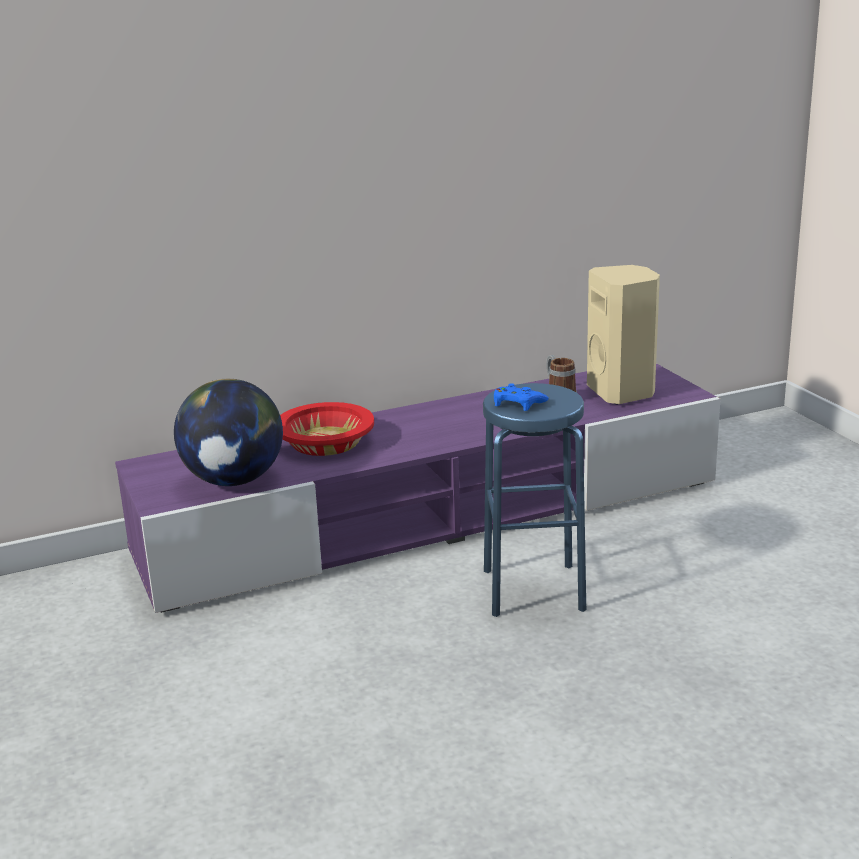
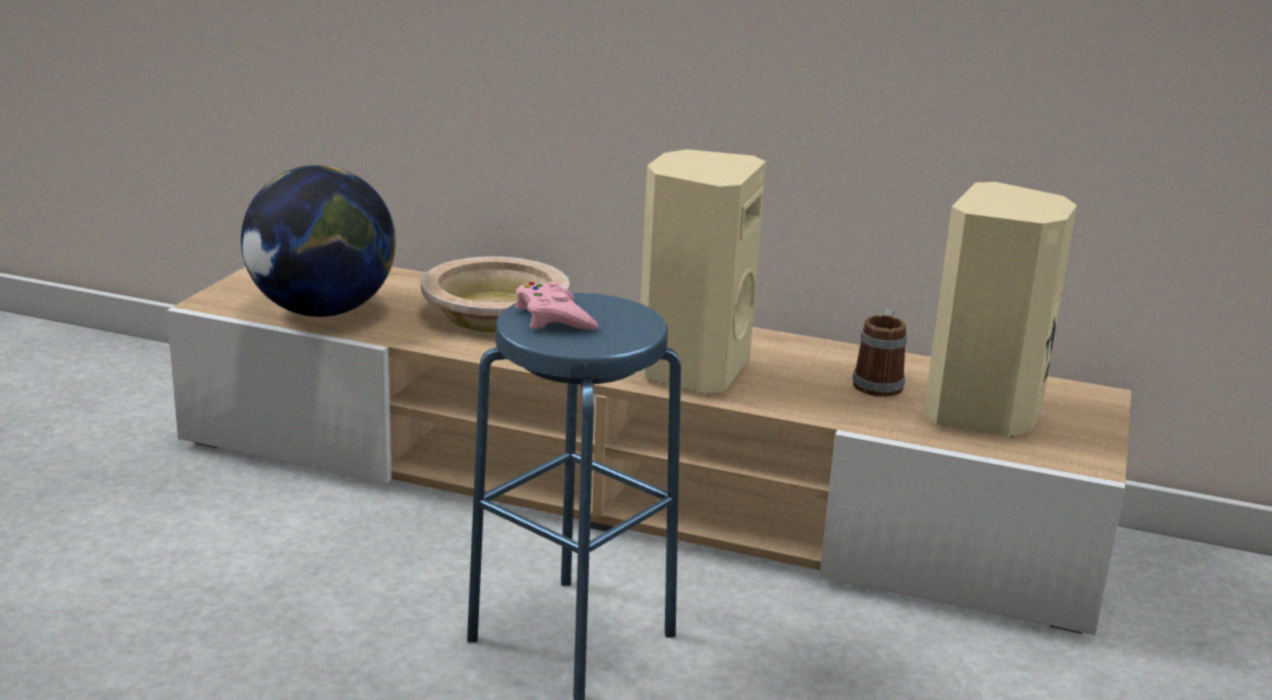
camera: 40 degrees right, 0 degrees up
purple tv stand [115,364,721,613] -> beige tv stand [167,266,1131,635]
red bowl [280,402,374,456] -> beige bowl [421,256,570,332]
blue game controller [494,383,549,411] -> pink game controller [515,281,598,330]
none -> beige speaker [640,149,766,393]

